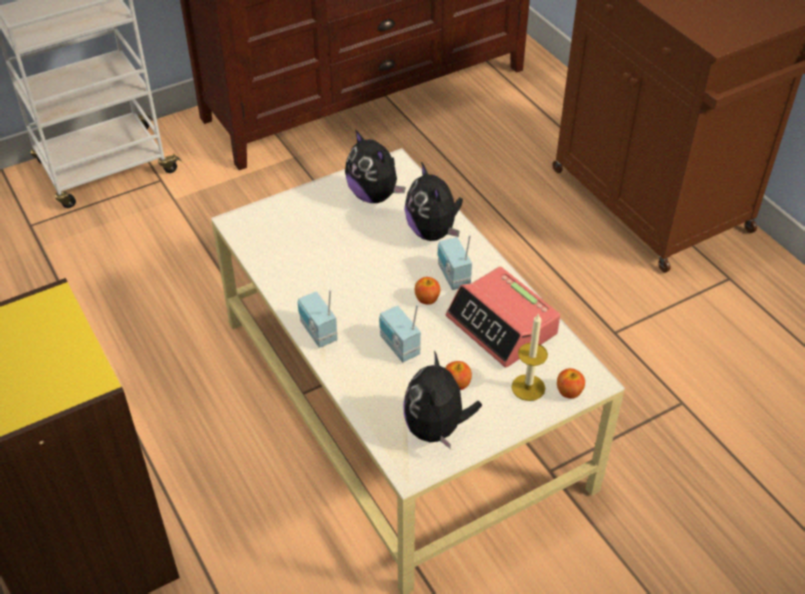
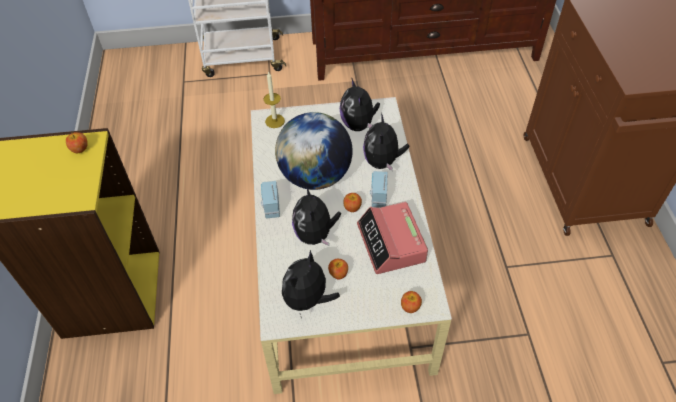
camera: 25 degrees right, 5 degrees up
radio [379,304,421,362] -> plush toy [292,186,341,246]
candle [512,313,548,401] -> candle moved to [263,71,285,128]
none -> apple [66,132,88,153]
none -> globe [275,112,353,190]

